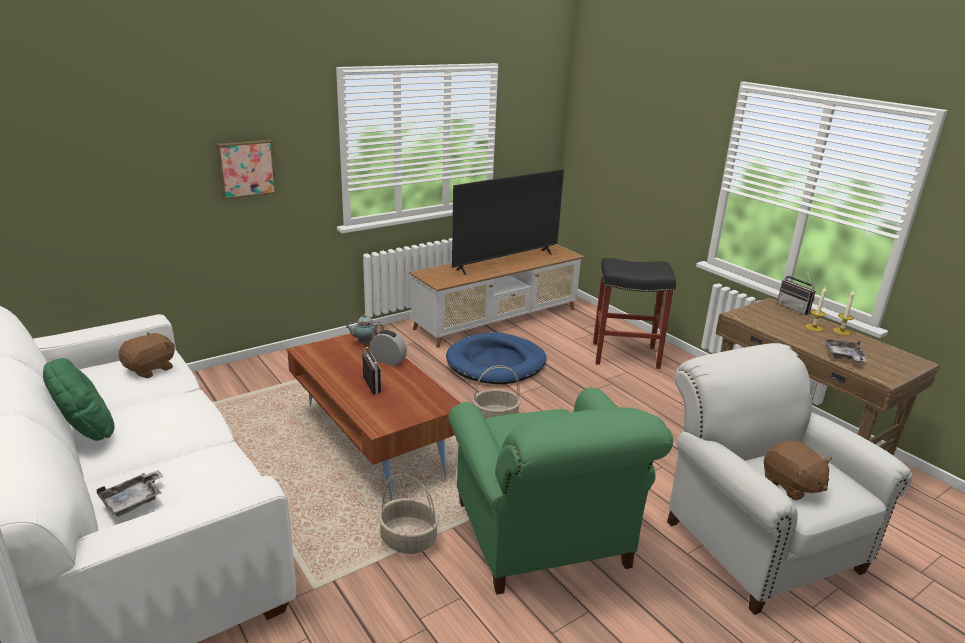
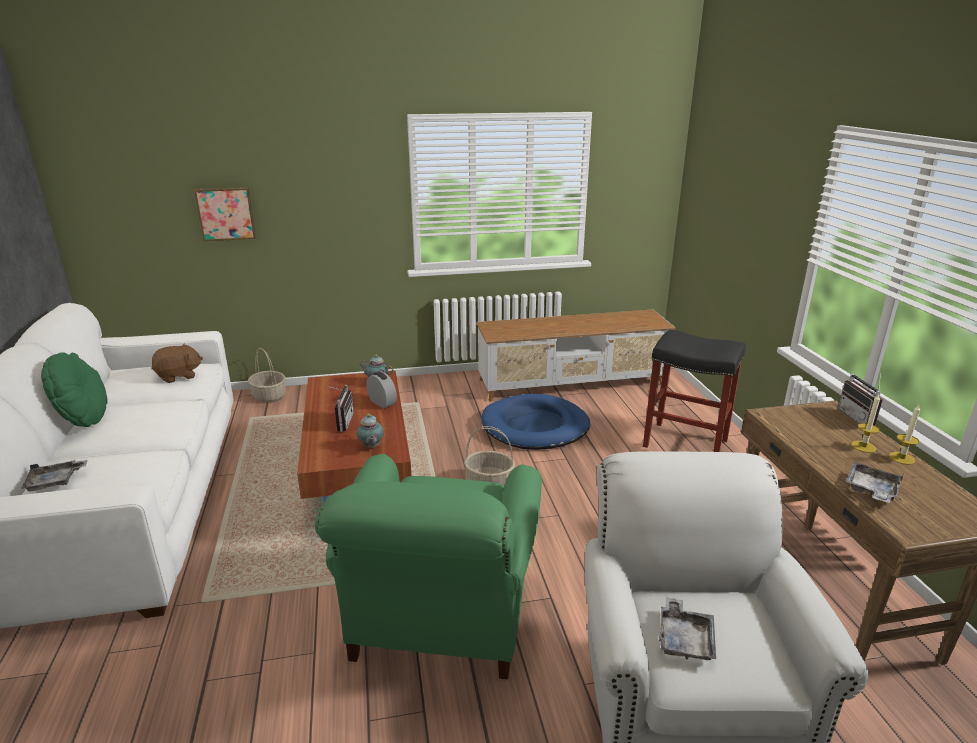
camera: 25 degrees right, 0 degrees up
picture [216,140,277,200] -> picture moved to [194,187,256,241]
basket [378,474,439,554] -> basket moved to [248,348,286,402]
television [452,169,564,275] -> none
brown plush toy [764,440,832,500] -> grey tray [659,597,716,660]
none -> teapot [357,414,384,448]

